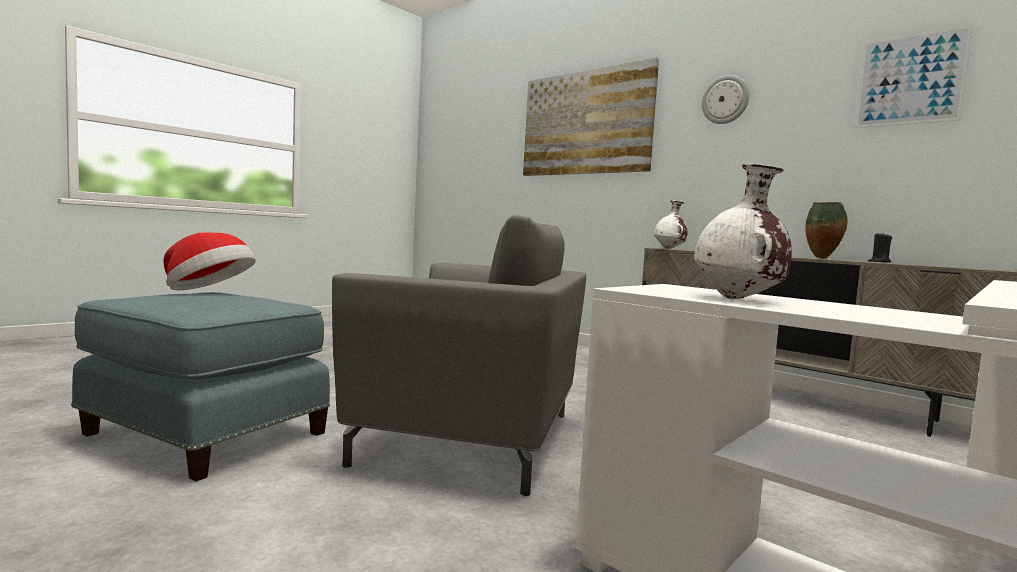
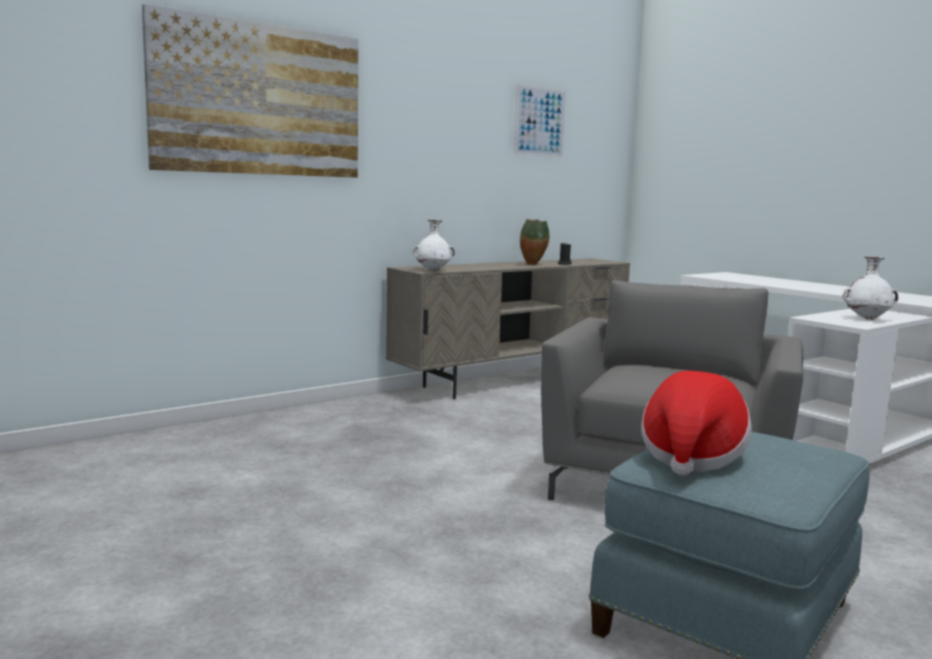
camera: 80 degrees left, 5 degrees up
wall clock [702,75,749,124] -> none

